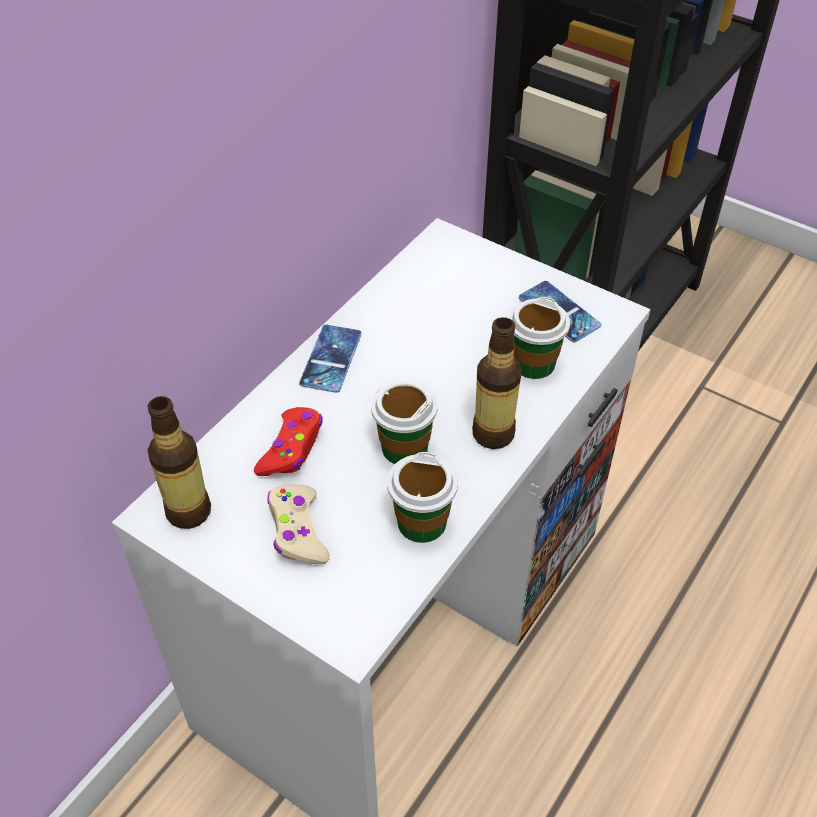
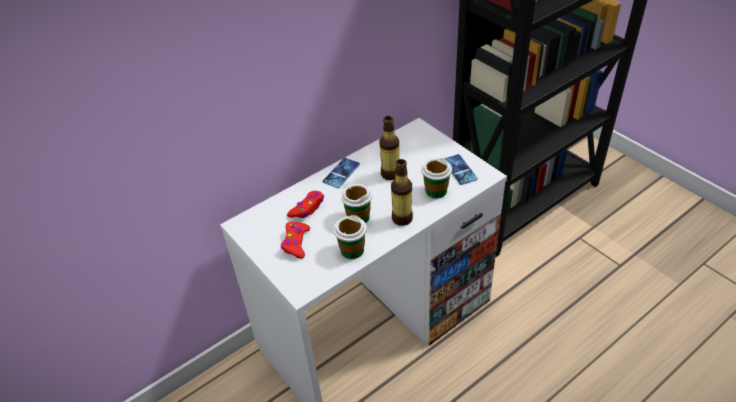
camera: 20 degrees right, 5 degrees down
bottle [148,396,211,529] -> bottle moved to [380,116,399,180]
beige game controller [267,485,330,564] -> red game controller [281,222,310,259]

